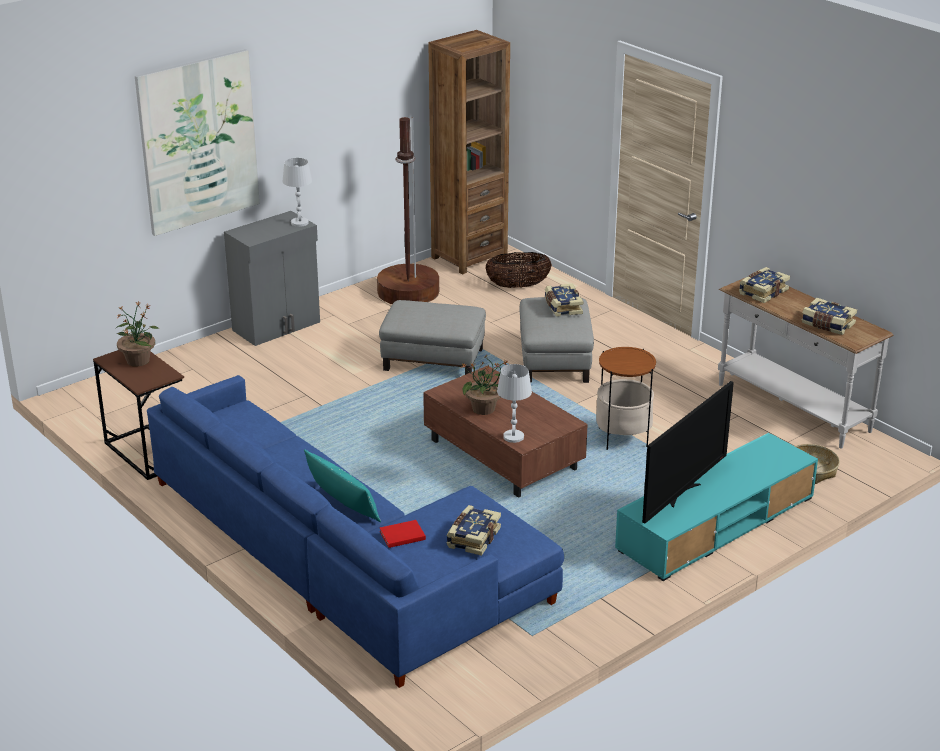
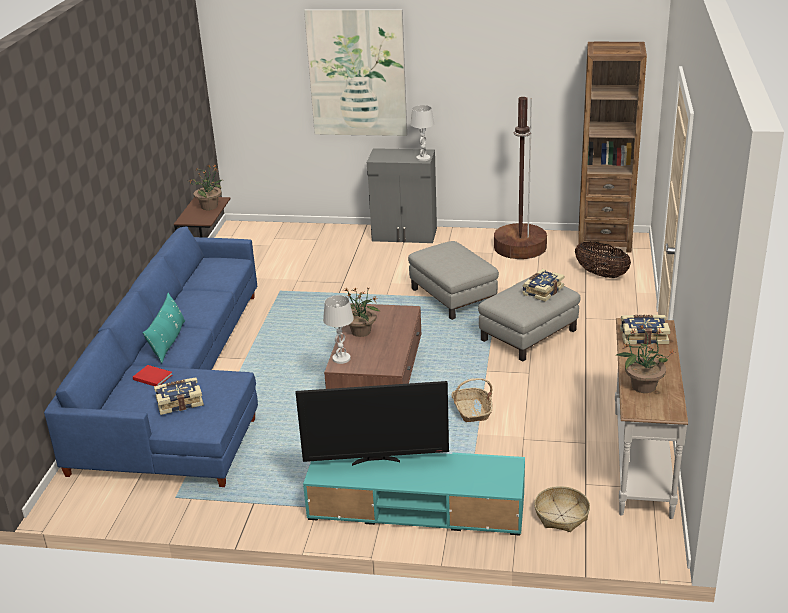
camera: 50 degrees right, 0 degrees up
side table [596,347,656,450] -> basket [451,378,493,422]
book [802,298,857,335] -> potted plant [616,324,676,393]

